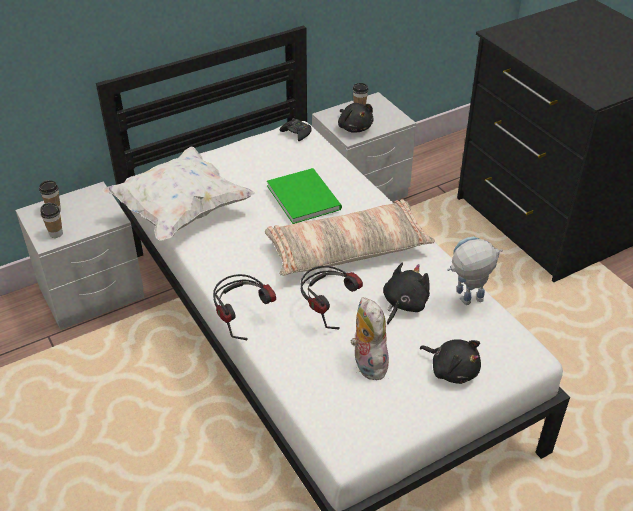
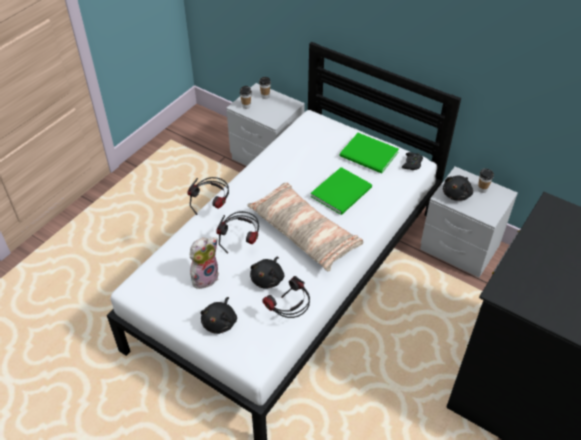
camera: 65 degrees right, 5 degrees up
white pillow [103,146,255,241] -> none
black plush toy [383,263,430,325] -> black plush toy turned 105 degrees clockwise [250,256,284,289]
toy robot [447,236,503,305] -> headphones [262,276,310,318]
none -> green book [340,133,399,174]

